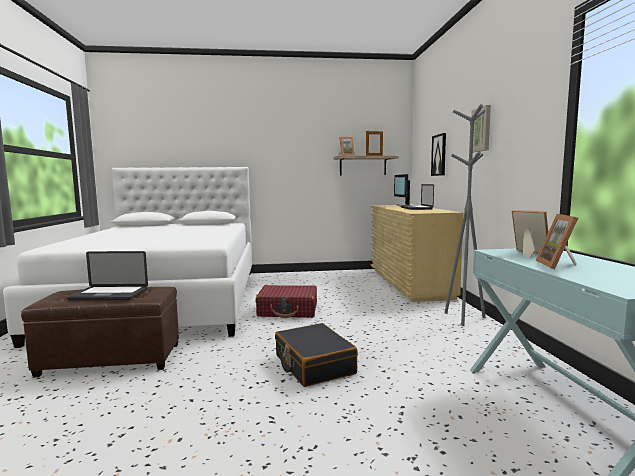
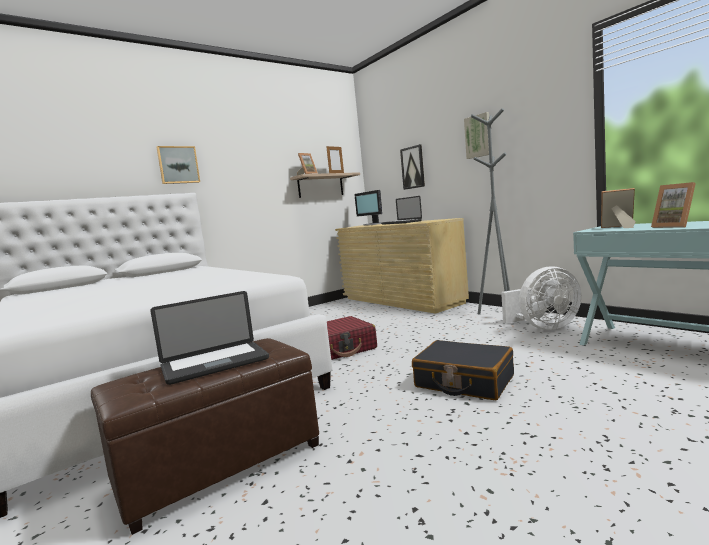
camera: 30 degrees left, 0 degrees up
none -> picture [156,146,200,184]
none -> white fan [501,266,581,330]

